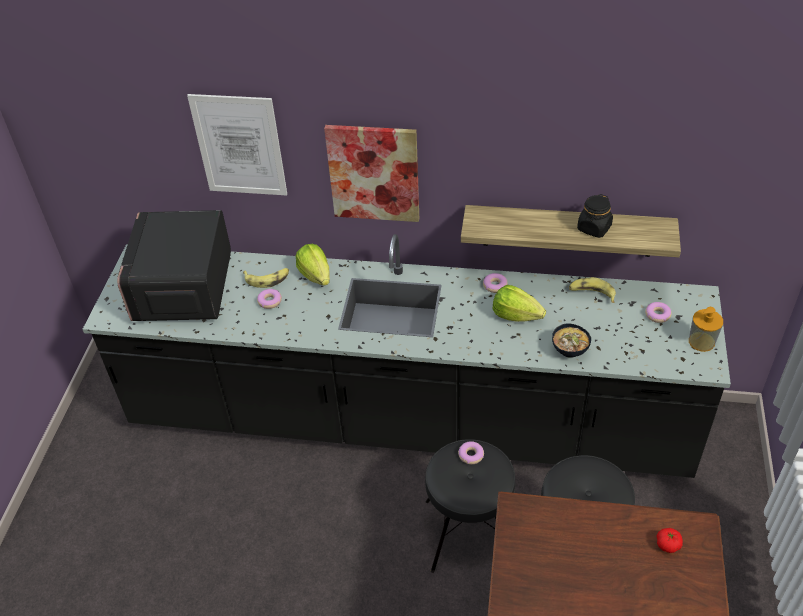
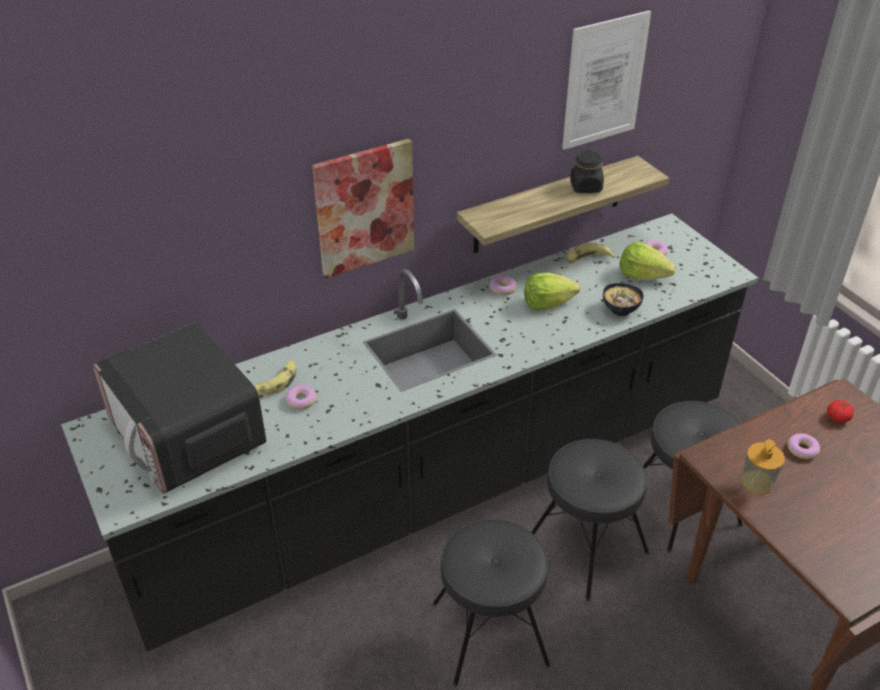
camera: 40 degrees left, 5 degrees down
picture [187,94,287,196] -> picture moved to [562,10,651,150]
lettuce [296,244,330,286] -> lettuce moved to [620,242,676,280]
donut [458,441,484,464] -> donut moved to [788,433,820,459]
soap dispenser [689,307,723,352] -> soap dispenser moved to [741,439,785,495]
none -> black stool [433,519,550,687]

